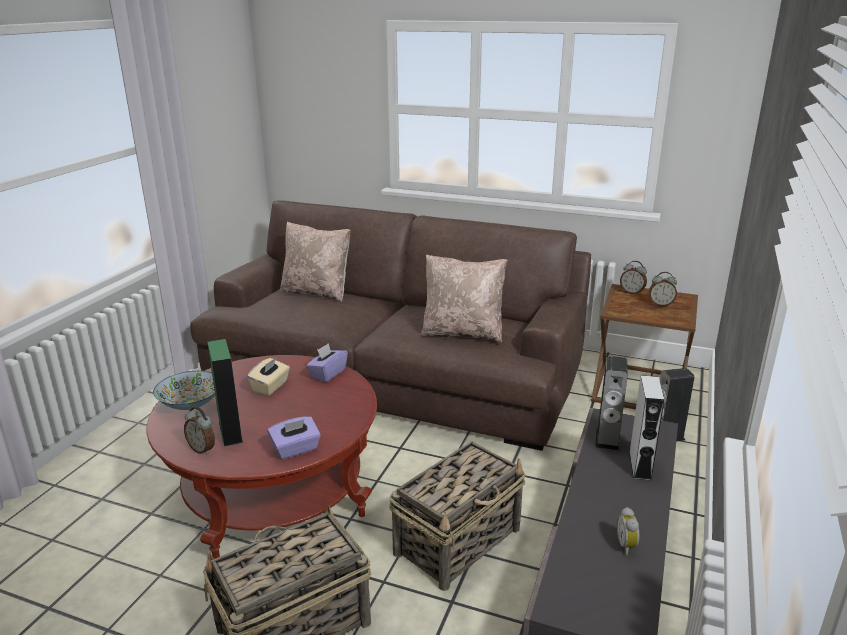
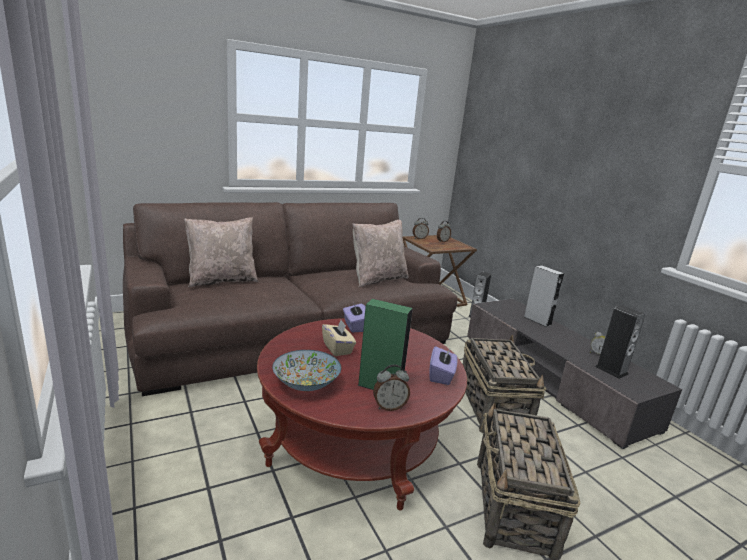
camera: 50 degrees left, 5 degrees down
speaker [595,356,628,451] -> speaker moved to [595,305,645,379]

